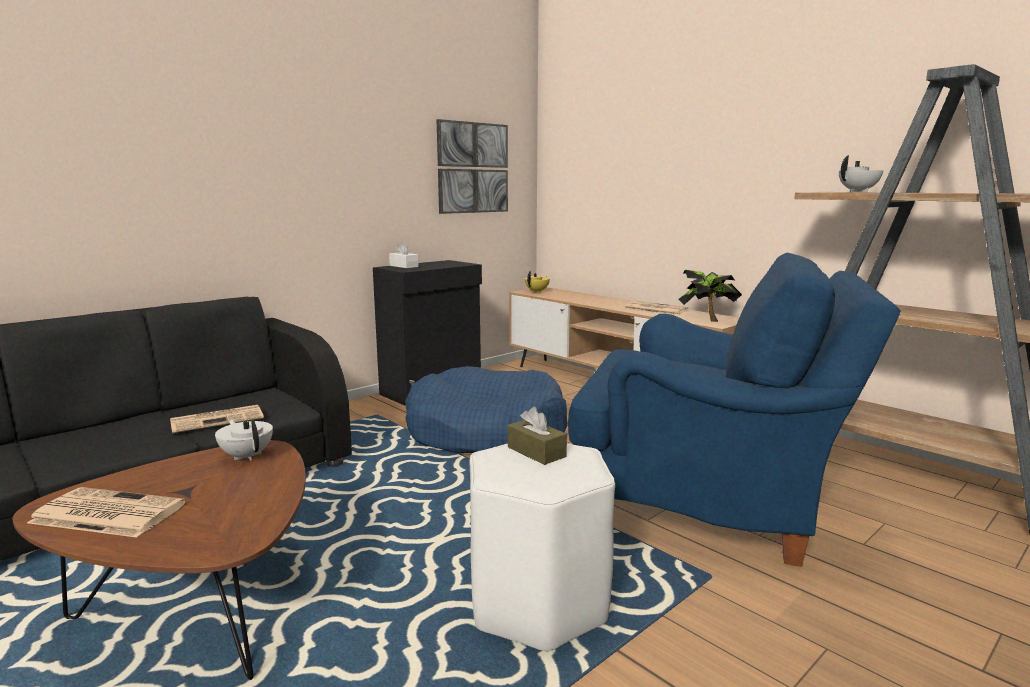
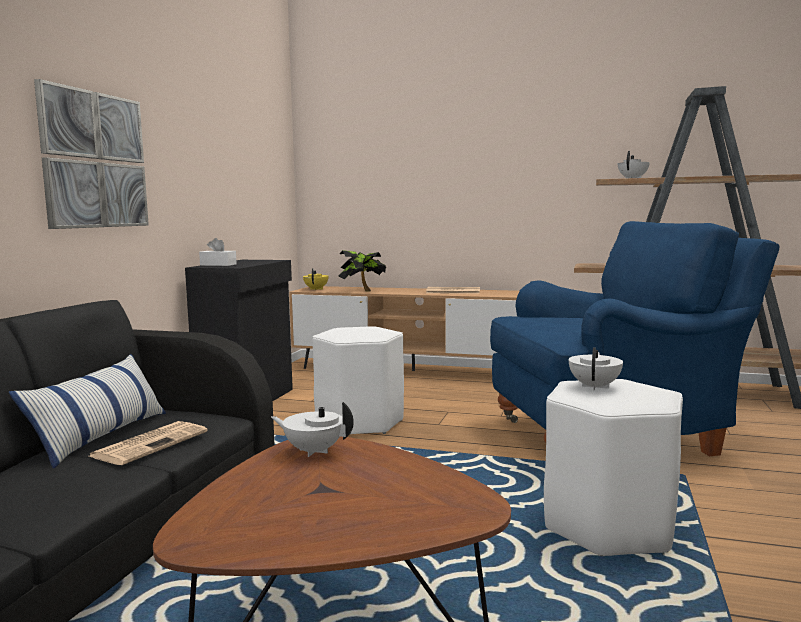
camera: 30 degrees left, 5 degrees down
newspaper [27,487,186,538] -> none
blue dog bed [405,366,568,453] -> white stool [312,326,404,434]
picture [436,119,508,214] -> picture moved to [34,79,149,229]
brown tissue box [508,407,567,465] -> white teapot [569,348,623,390]
potted plant [678,270,742,322] -> potted plant moved to [338,250,386,292]
none -> pillow [9,354,166,468]

